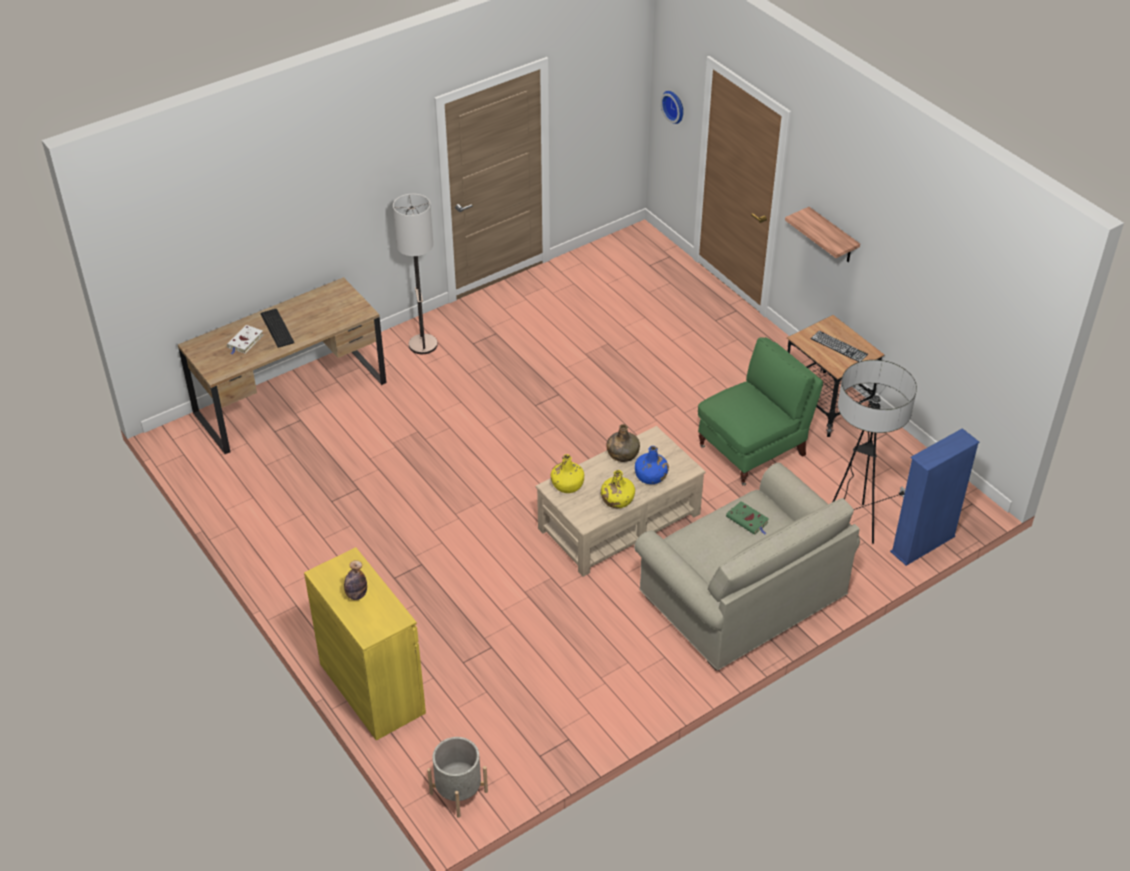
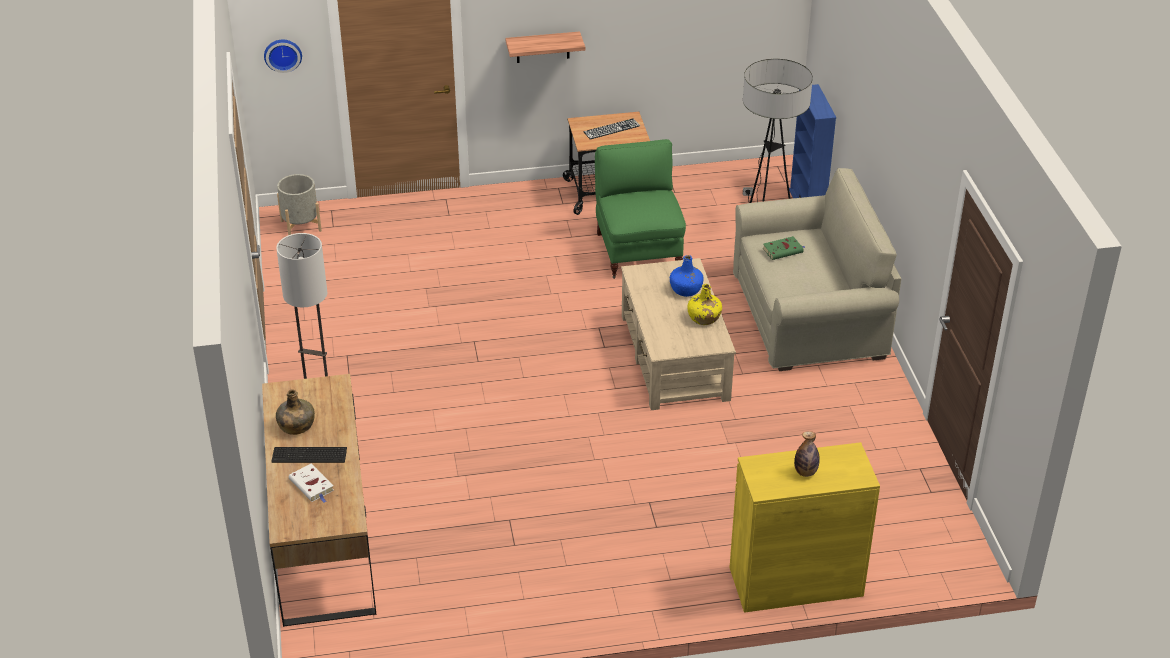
camera: 65 degrees left, 5 degrees down
grey planter [427,737,488,818] -> grey planter moved to [277,174,322,235]
yellow bottle [551,454,584,493] -> none
green bottle [606,424,640,462] -> green bottle moved to [276,390,315,435]

